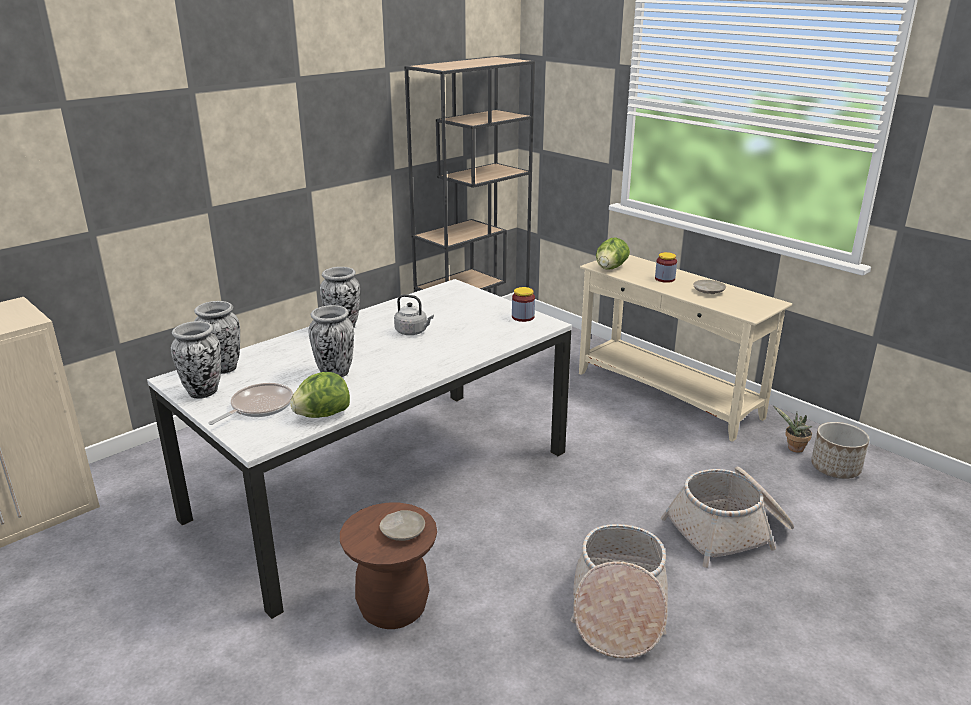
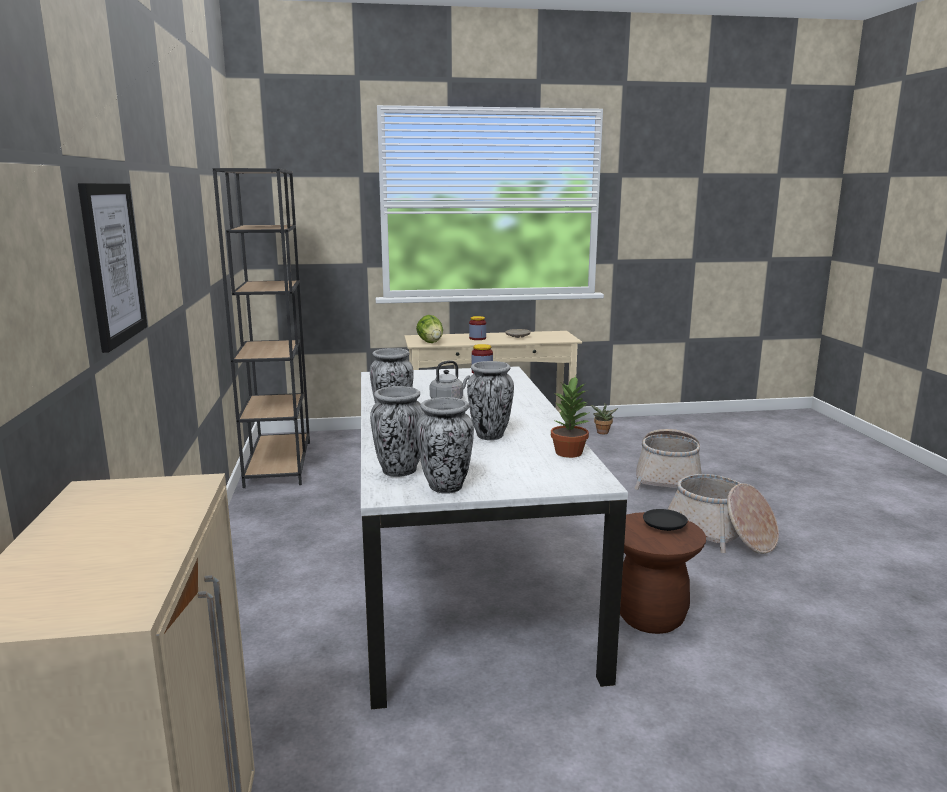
camera: 55 degrees left, 10 degrees down
frying pan [208,383,293,425] -> none
lettuce [290,372,350,418] -> potted plant [551,376,590,458]
beige plate [379,510,425,541] -> black plate [643,509,688,531]
planter [811,422,869,479] -> none
none -> picture [78,183,147,353]

